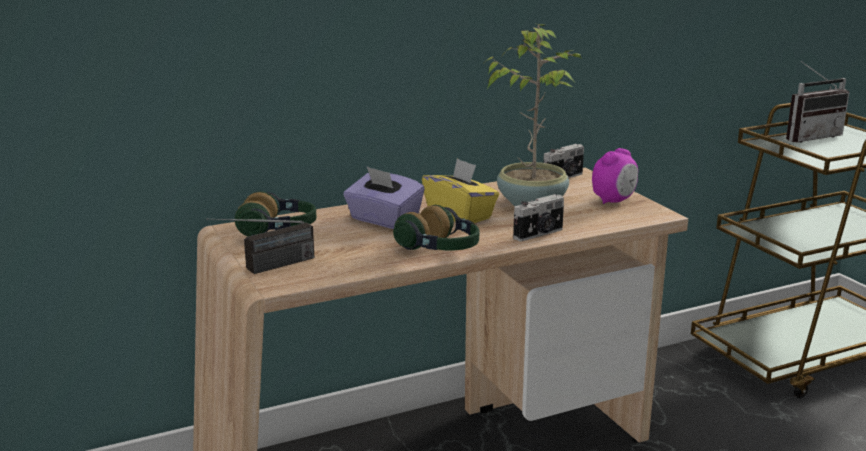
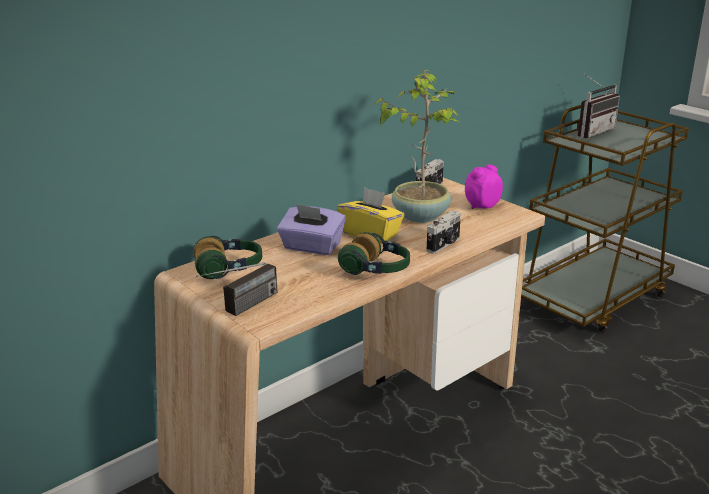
camera: 15 degrees left, 5 degrees up
alarm clock [592,148,638,204] -> alarm clock turned 150 degrees counterclockwise [465,164,503,209]

